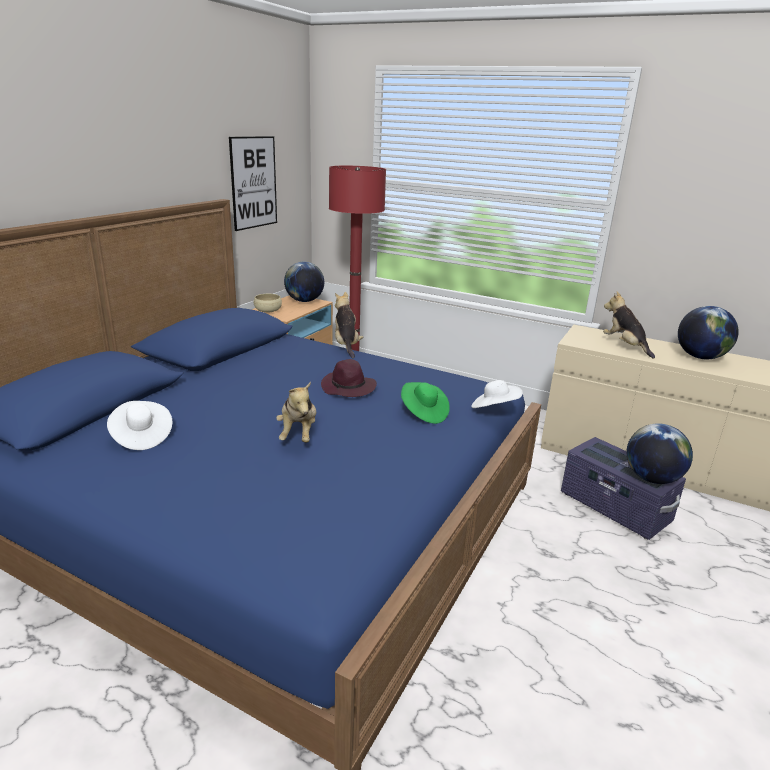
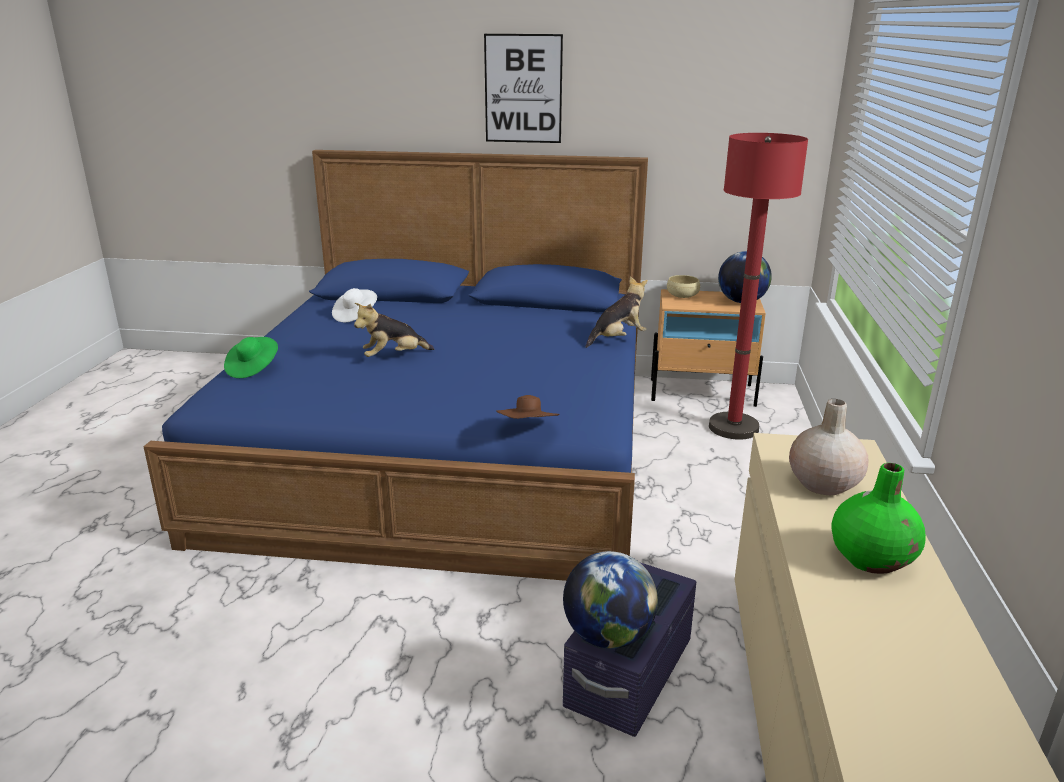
camera: 70 degrees right, 0 degrees up
picture [229,136,277,231] -> picture moved to [484,34,563,143]
purple hat [321,359,377,397] -> none
green hat [401,382,450,424] -> green hat moved to [224,337,278,378]
white hat [472,380,523,408] -> brown hat [496,395,560,419]
plush toy [603,292,655,358] -> beige vase [789,399,869,495]
globe [678,306,739,359] -> green vase [831,463,926,574]

